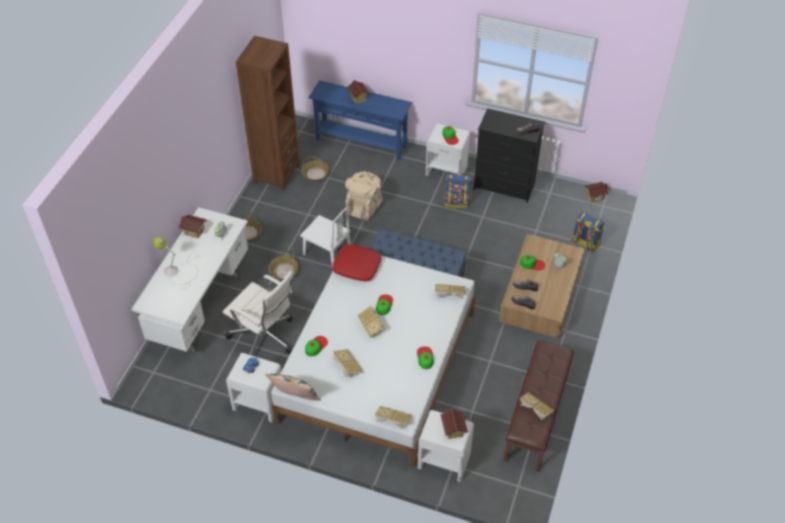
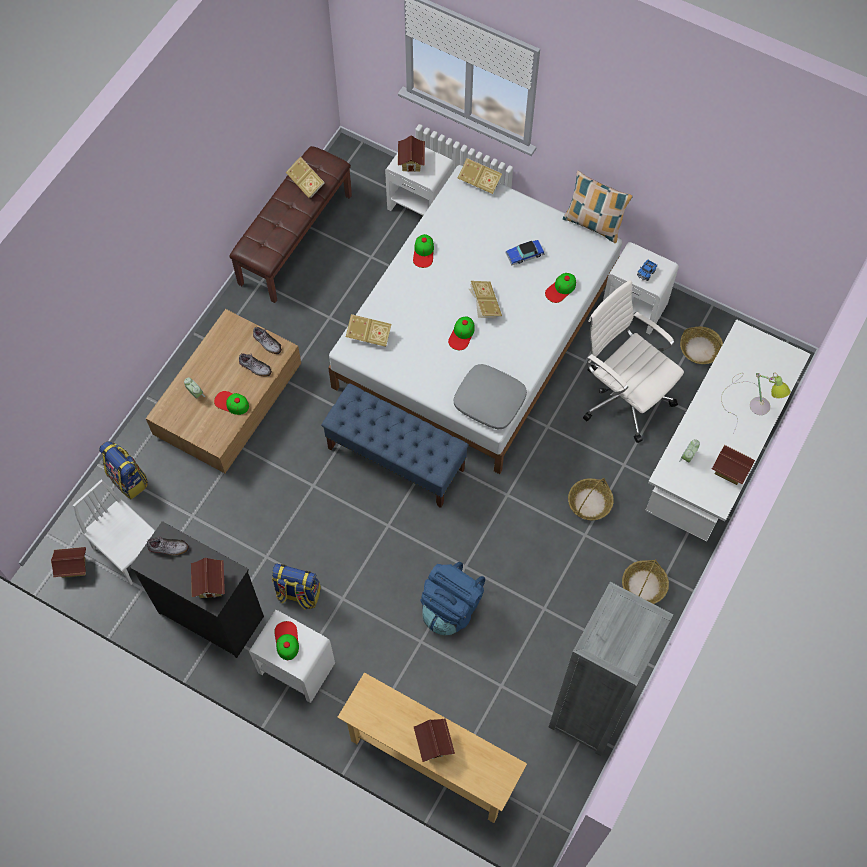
camera: 170 degrees left, 15 degrees up
brown bookcase [236,36,300,191] -> grey bookcase [549,582,673,756]
white chair [300,207,351,267] -> white chair moved to [73,480,155,585]
basket [302,156,330,182] -> basket moved to [680,326,723,364]
blue console table [309,80,412,161] -> beige console table [337,673,527,823]
red pillow [332,244,381,281] -> grey pillow [453,364,527,429]
book [333,349,363,377] -> toy car [505,240,545,265]
beige backpack [345,171,383,221] -> blue backpack [421,562,485,635]
none -> toy house [191,558,225,598]

